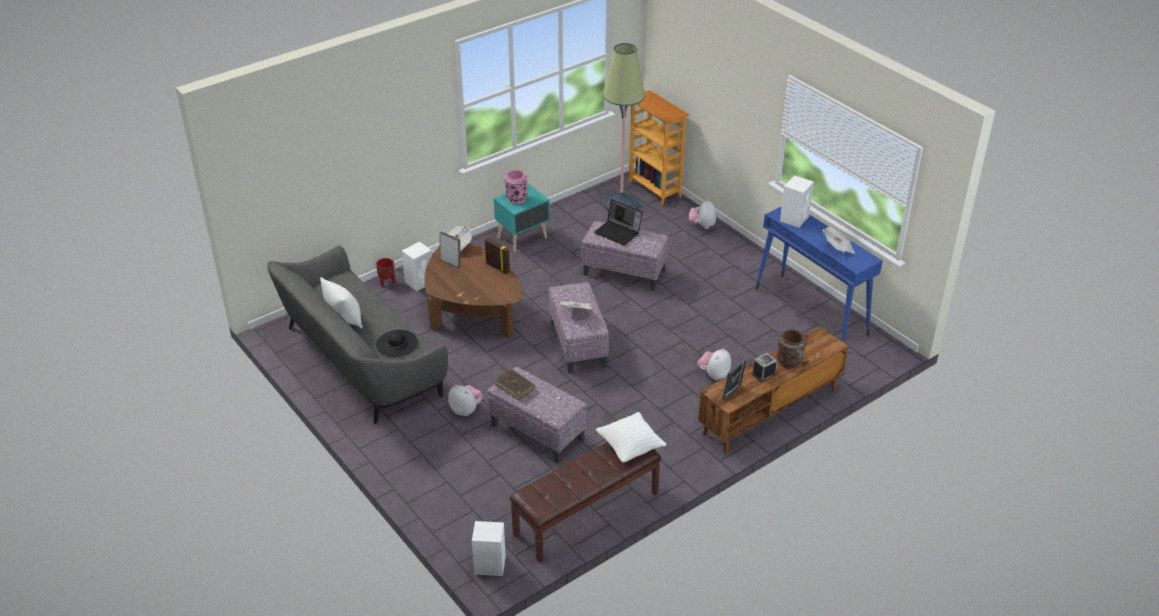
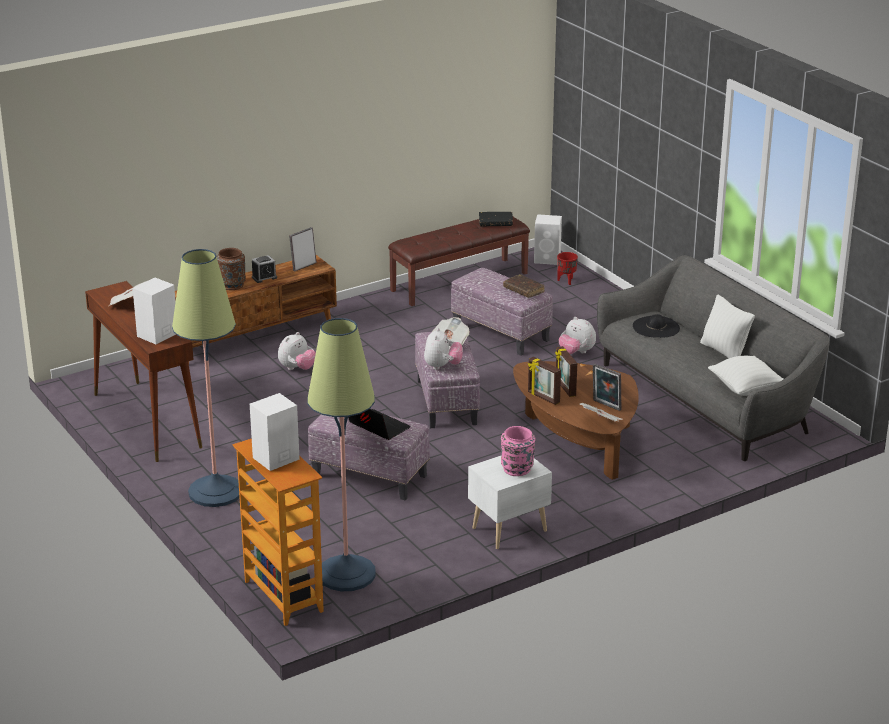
camera: 175 degrees left, 10 degrees down
red planter [376,258,395,287] -> red planter moved to [557,252,578,285]
white speaker [402,242,432,291] -> white speaker moved to [250,393,300,471]
turquoise nightstand [494,184,550,252] -> white nightstand [468,456,552,549]
white pillow [596,412,666,463] -> white pillow moved to [708,356,783,396]
plush toy [689,200,716,229] -> plush toy moved to [424,328,463,370]
blue console table [755,207,883,342] -> brown console table [85,281,202,462]
none -> floor lamp [172,249,240,507]
none -> black book [479,212,513,227]
none -> picture frame [555,346,577,397]

